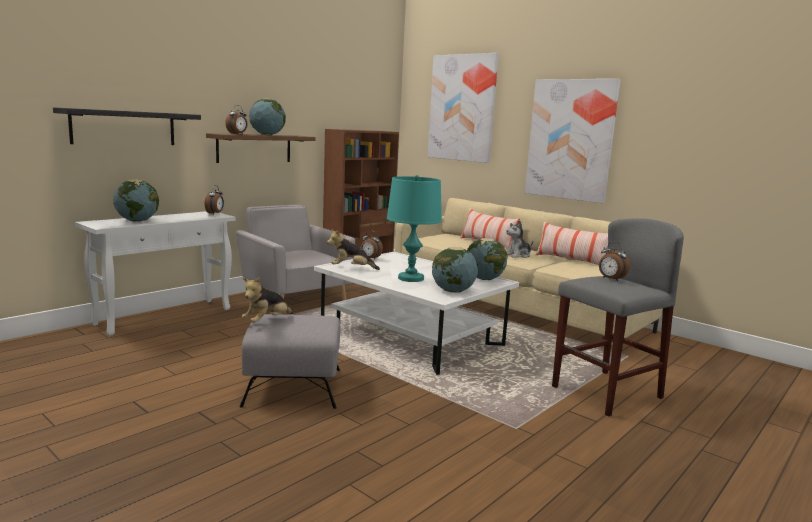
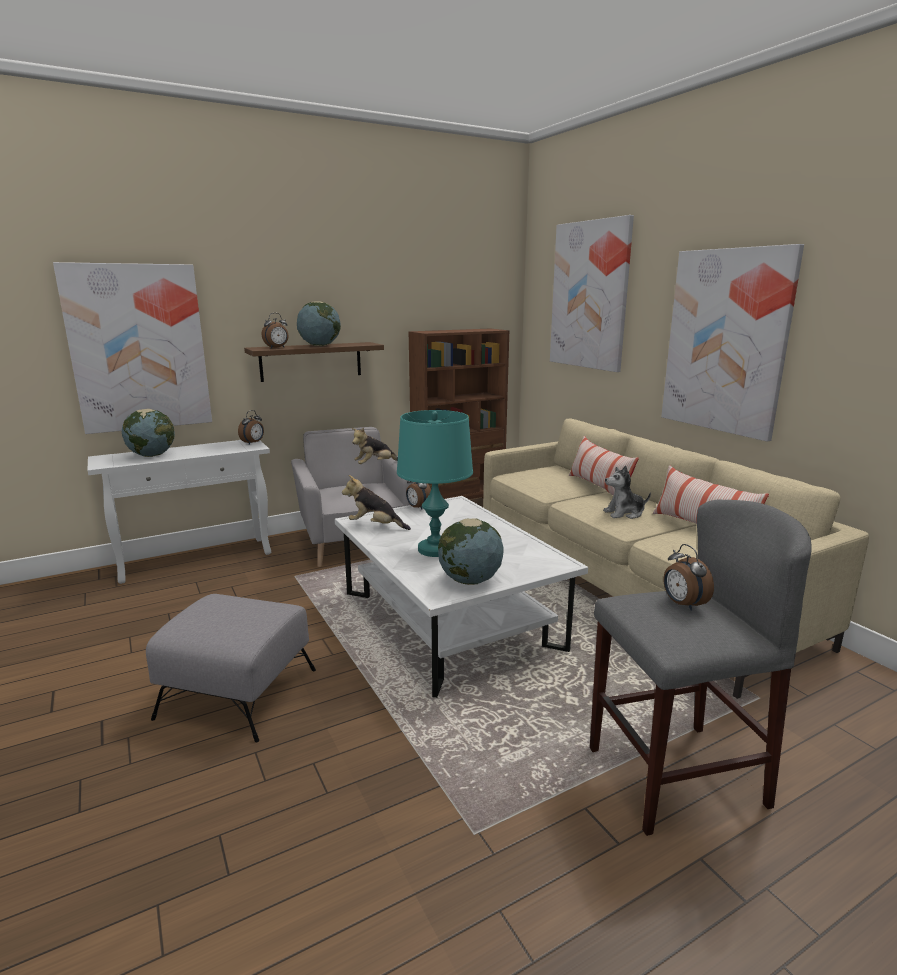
camera: 20 degrees right, 5 degrees up
black shelf [53,107,201,145] -> picture [53,262,212,434]
plush toy [242,277,293,323] -> plush toy moved to [352,428,398,464]
globe [467,238,508,280] -> none

